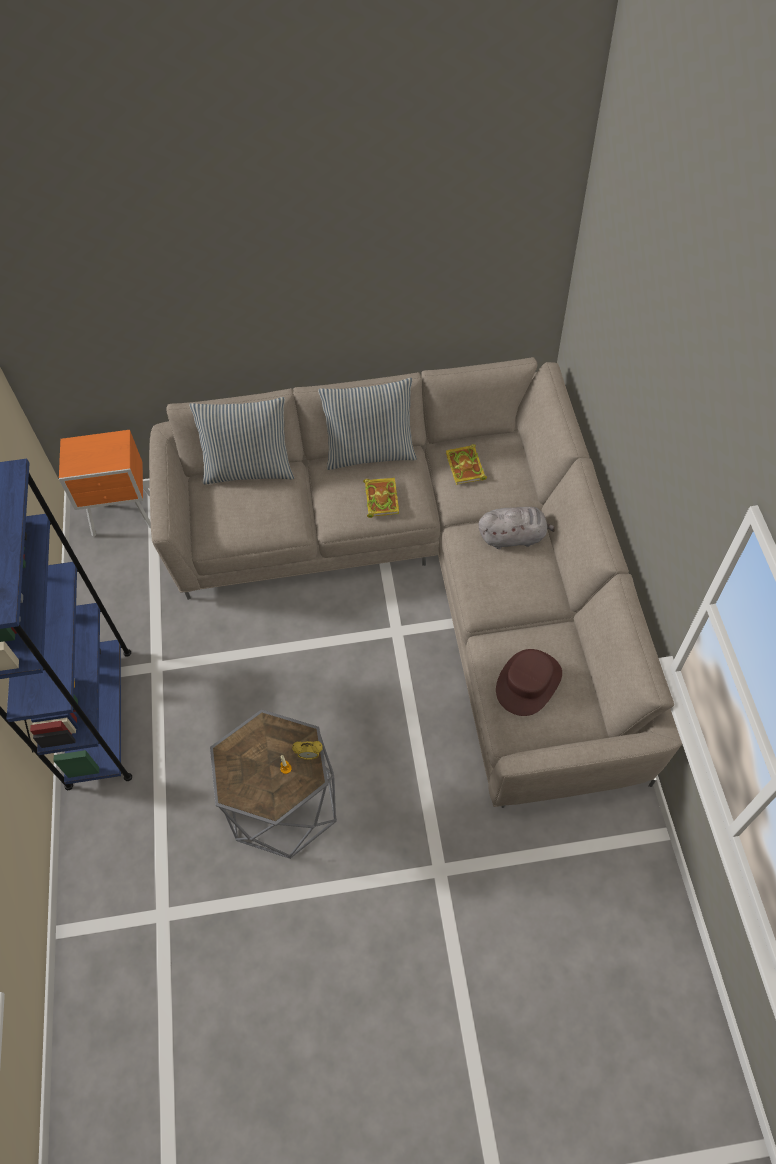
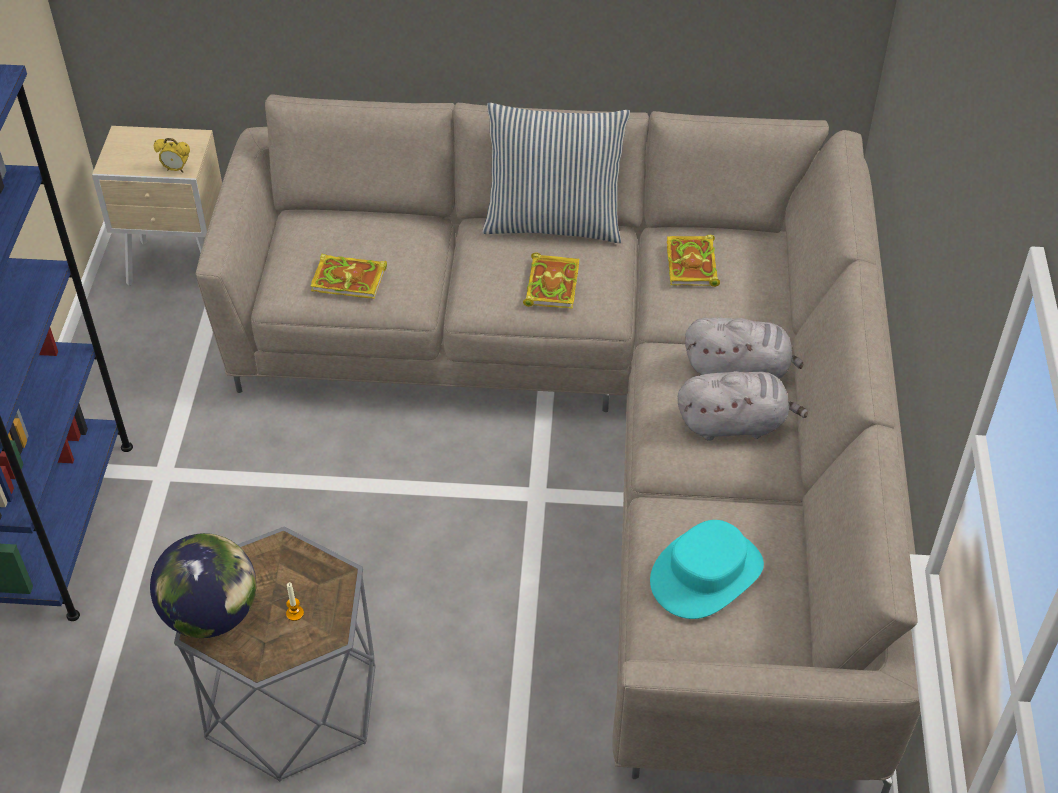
camera: 10 degrees right, 10 degrees down
orange nightstand [59,430,151,537] -> beige nightstand [92,126,222,286]
pillow [189,397,294,485] -> none
alarm clock [292,741,323,760] -> alarm clock moved to [154,138,190,173]
brown hat [496,649,562,716] -> turquoise hat [650,520,764,619]
none -> globe [150,533,256,638]
none -> book [311,254,387,299]
none -> grey plush toy [678,371,808,441]

